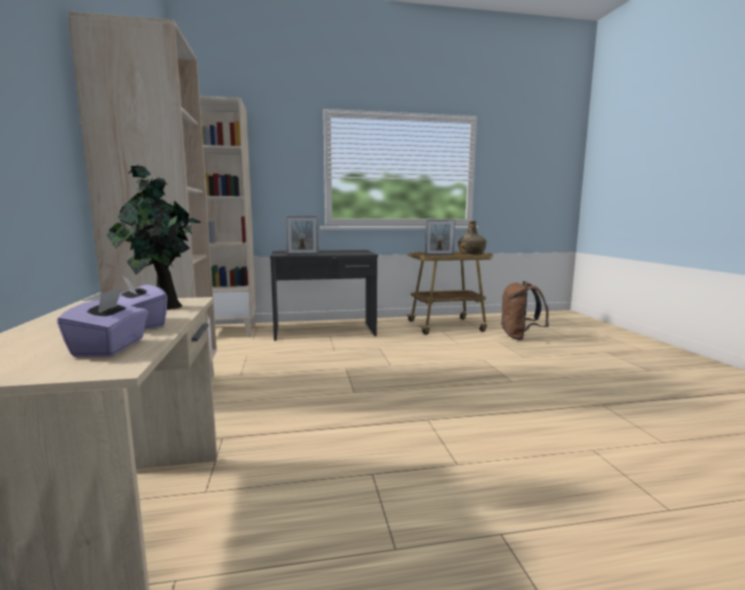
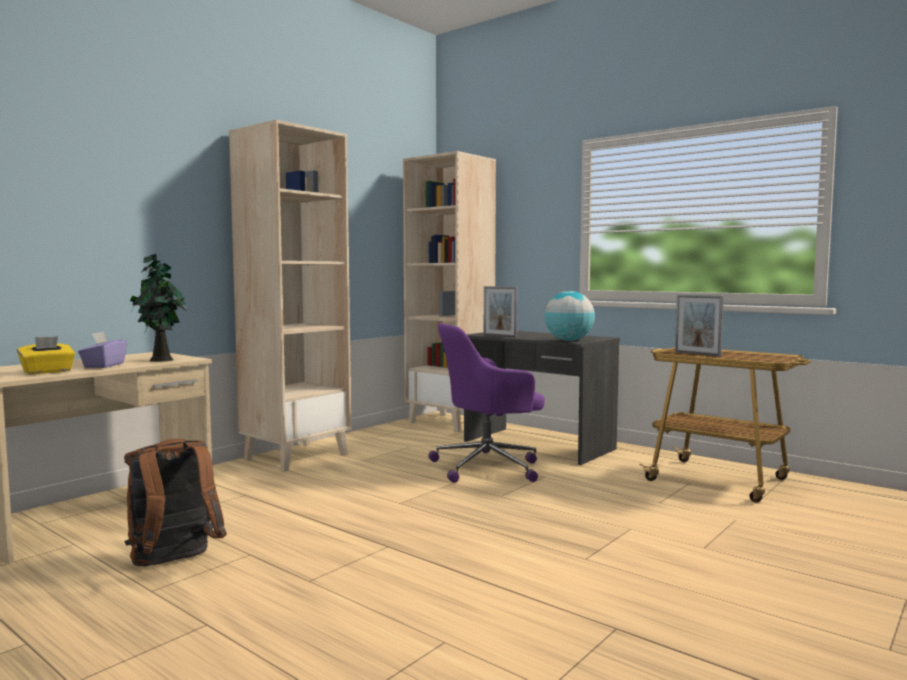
camera: 50 degrees right, 5 degrees down
purple tissue box [57,287,148,357] -> yellow tissue box [17,336,75,374]
green bottle [458,221,486,254] -> none
brown backpack [501,281,549,340] -> brown backpack moved to [124,439,227,566]
none -> purple office chair [428,323,545,483]
none -> globe [544,291,595,341]

